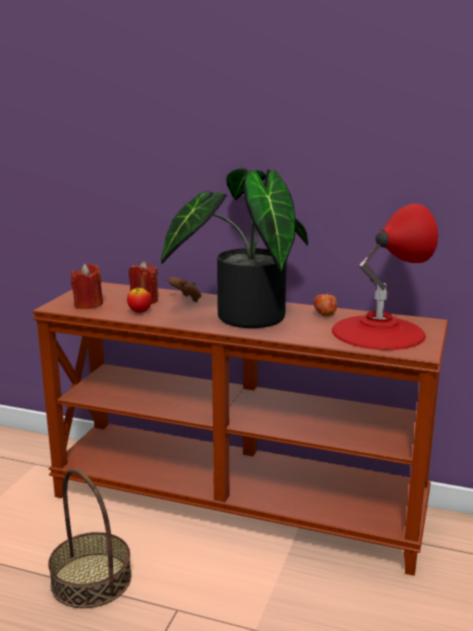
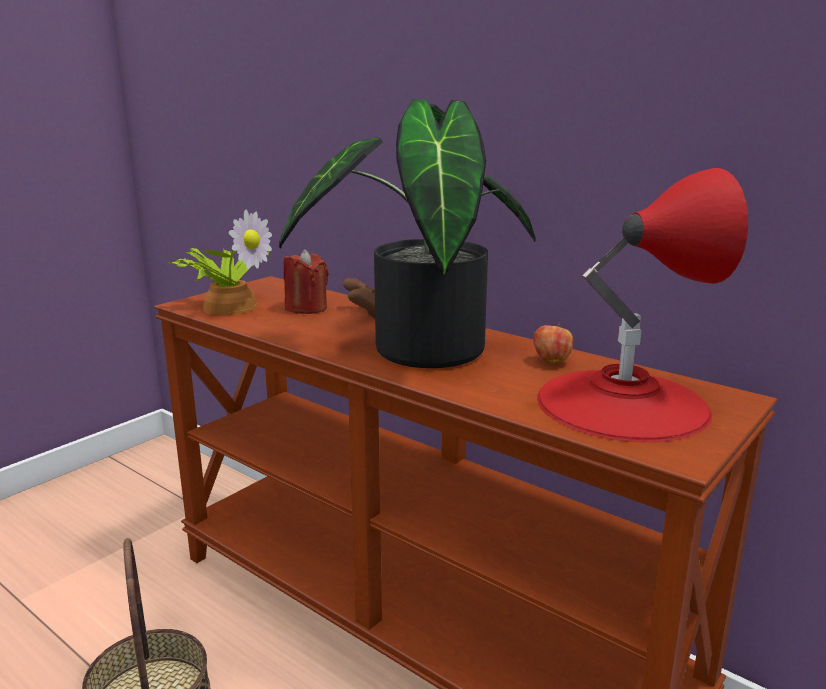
camera: 20 degrees right, 0 degrees up
red candle [71,264,103,309] -> potted plant [168,209,272,315]
apple [127,287,152,313] -> none

